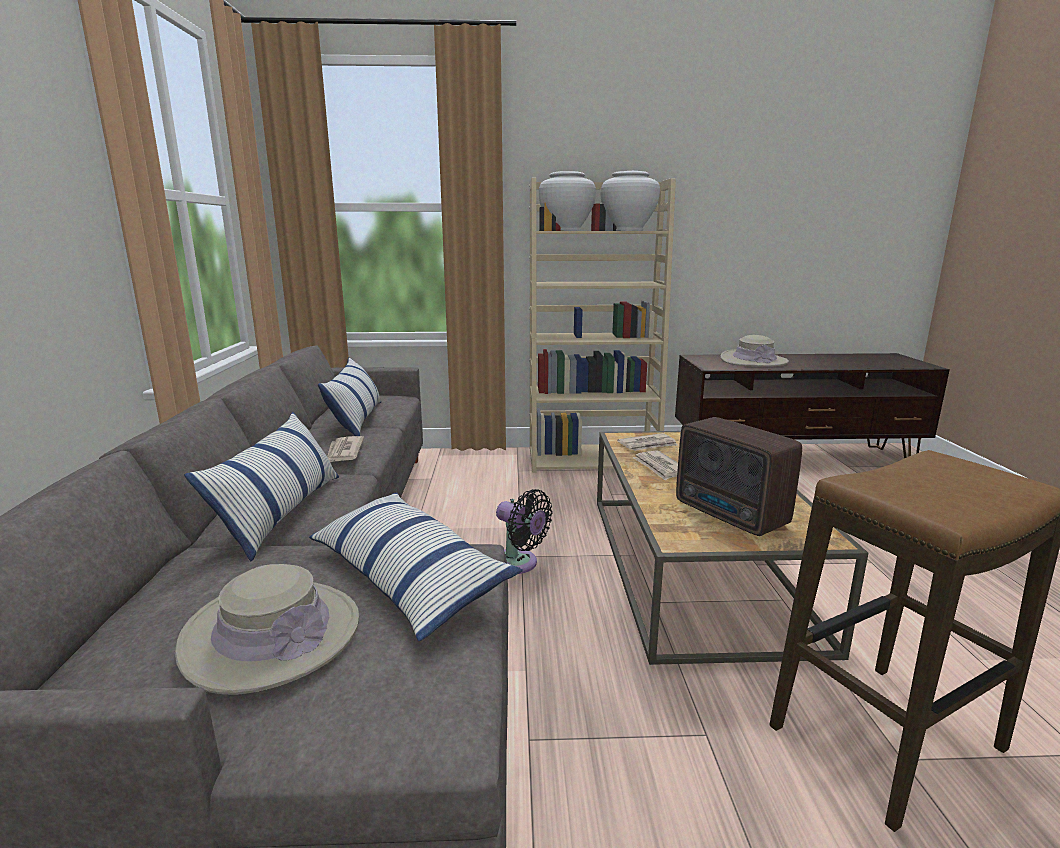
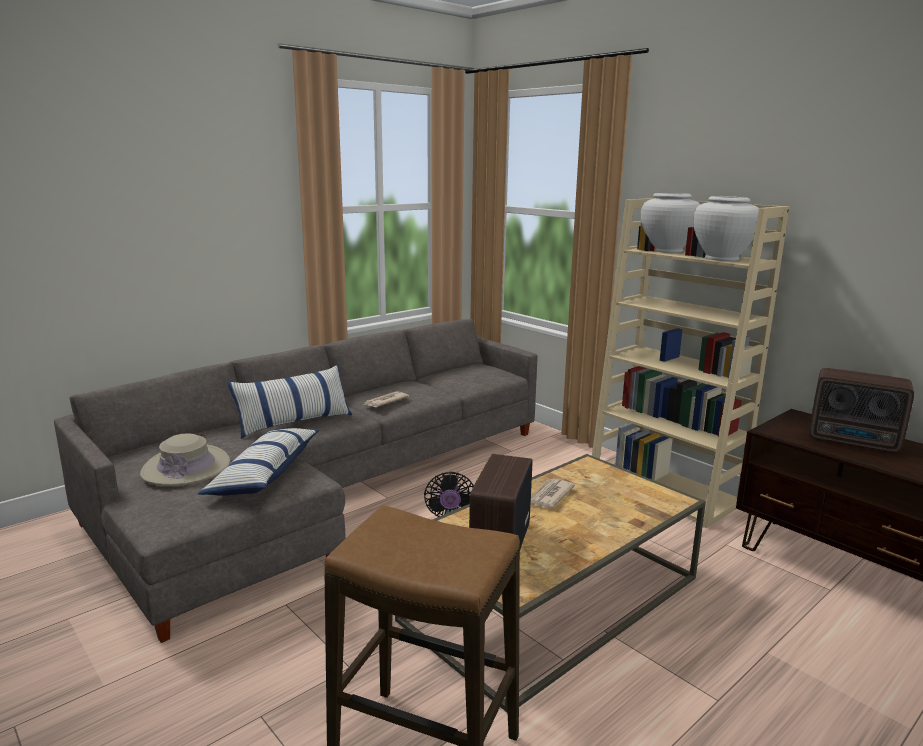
camera: 50 degrees right, 0 degrees up
pillow [318,357,381,436] -> none
newspaper [617,433,677,451] -> none
beige hat [720,335,789,367] -> radio [809,368,914,452]

